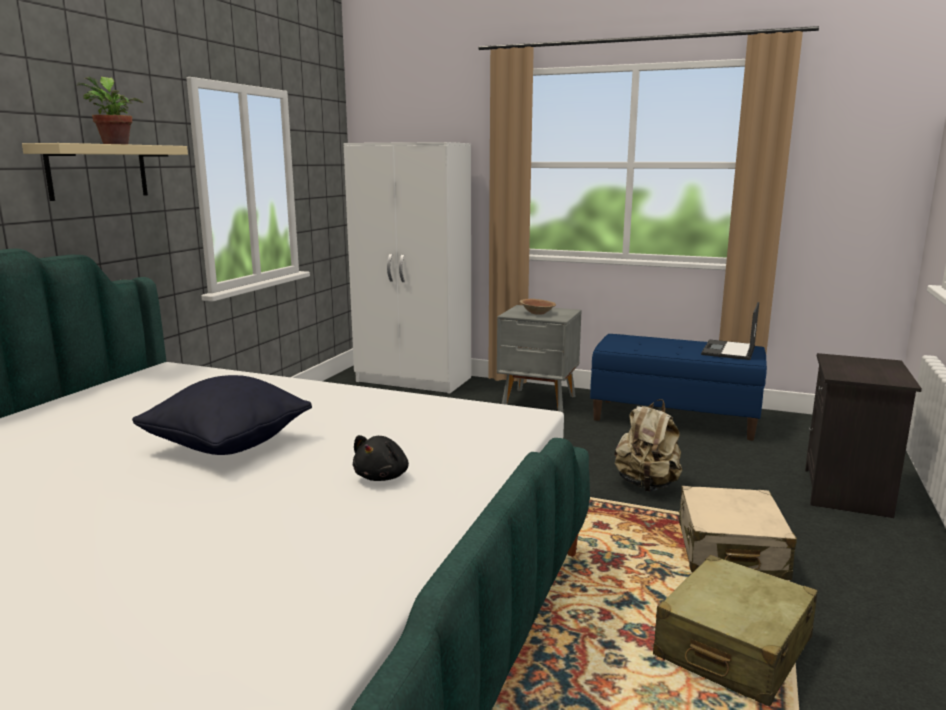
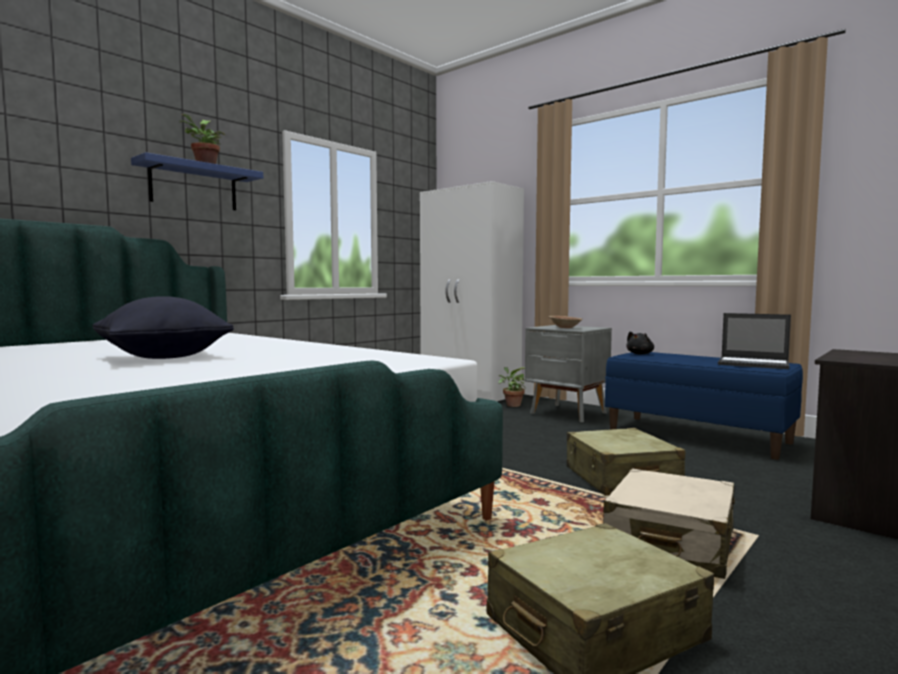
camera: 20 degrees right, 10 degrees down
beige shelf [22,143,188,201] -> blue shelf [131,152,263,211]
black plush toy [353,435,409,481] -> black plush toy moved to [626,332,654,354]
beige backpack [615,399,682,492] -> beige suitcase [567,428,685,496]
laptop [701,302,759,360] -> laptop turned 105 degrees counterclockwise [718,313,791,369]
none -> potted plant [498,367,525,407]

